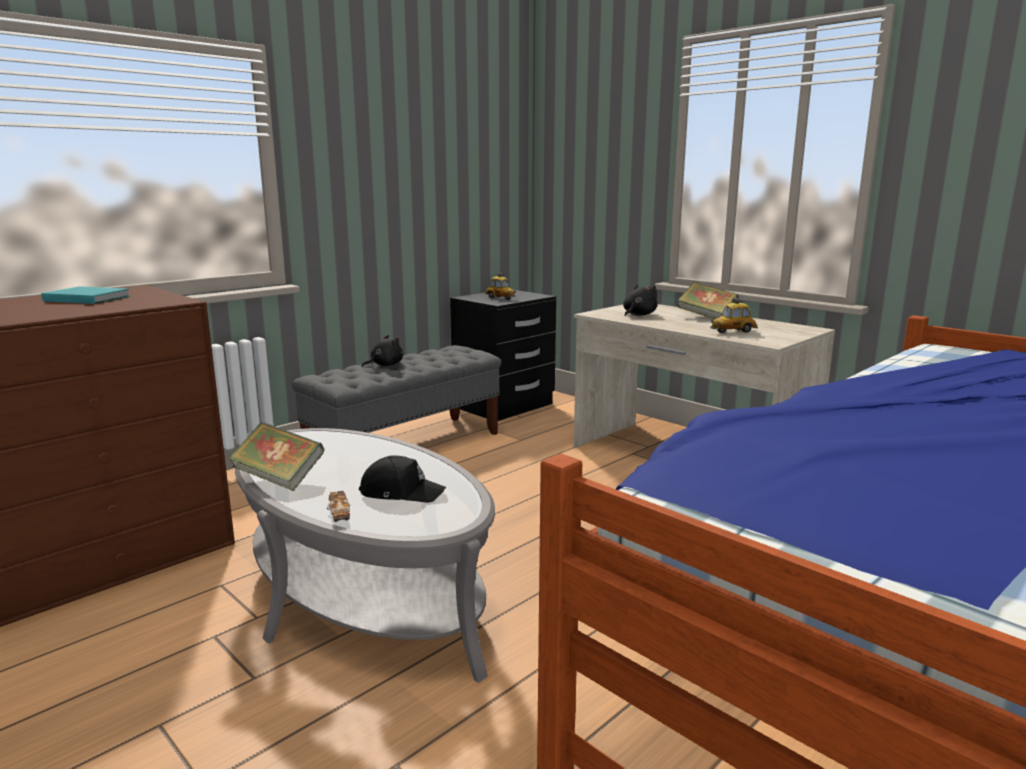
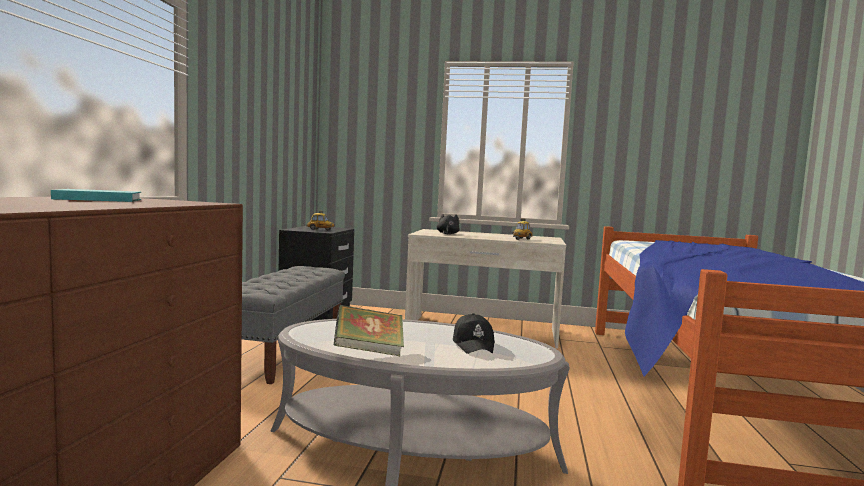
camera: 35 degrees left, 10 degrees down
toy car [327,491,350,522] -> none
black cap [359,455,446,503] -> black cap turned 105 degrees clockwise [453,313,495,354]
black plush toy [362,335,403,367] -> none
book [677,282,738,319] -> none

